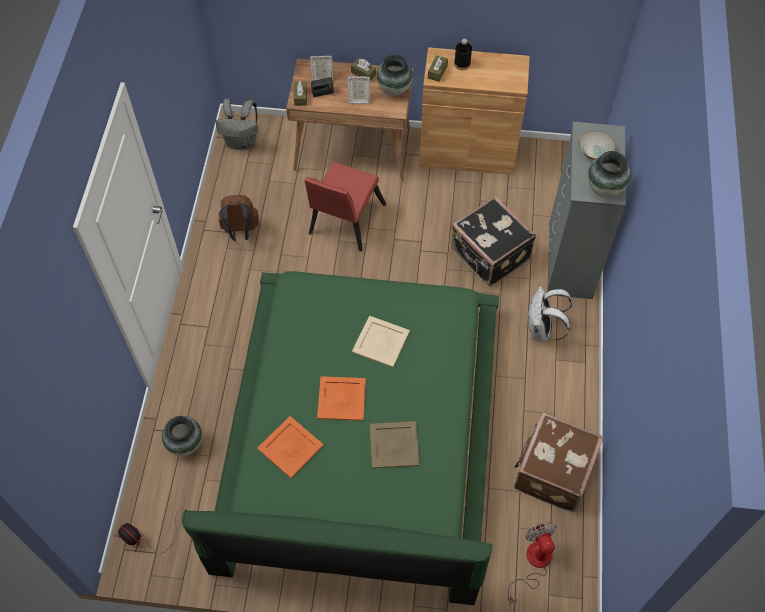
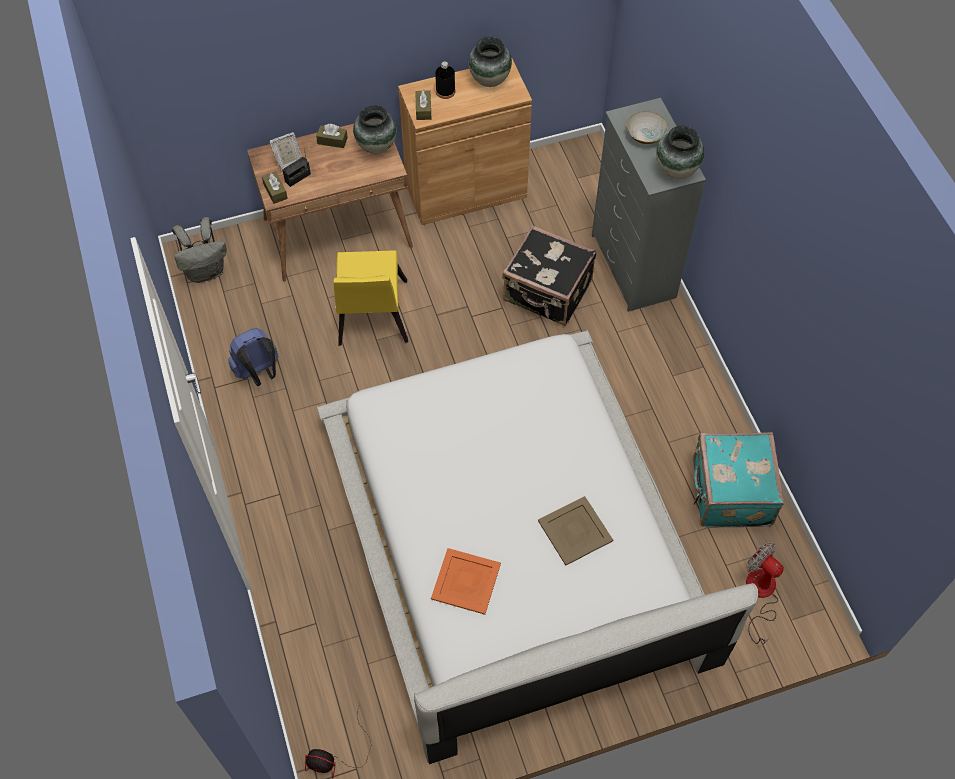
camera: 25 degrees left, 0 degrees up
vase [162,416,202,456] -> vase moved to [468,36,512,87]
green bed [182,271,499,605] -> white bed [317,330,758,764]
brown backpack [219,195,259,241] -> blue backpack [228,328,278,386]
red chair [304,162,386,251] -> yellow chair [333,250,408,346]
orange tray [317,376,366,421] -> none
picture frame [348,76,370,104] -> none
beige tray [352,316,410,367] -> none
brown suitcase [514,412,604,512] -> turquoise suitcase [693,432,784,528]
white backpack [527,286,572,341] -> none

